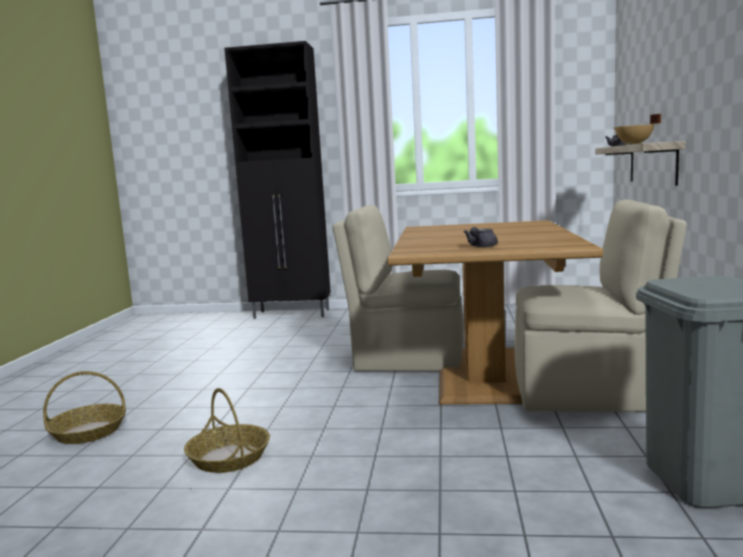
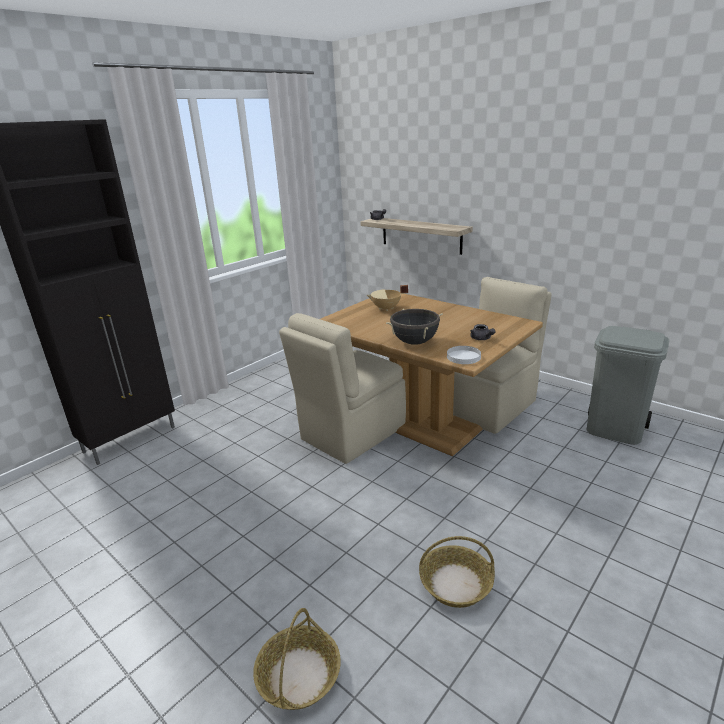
camera: 55 degrees left, 15 degrees up
beige cooking pot [613,114,661,145] -> beige cooking pot moved to [367,285,408,311]
none -> black cooking pot [386,309,443,345]
none -> white plate [447,346,481,364]

